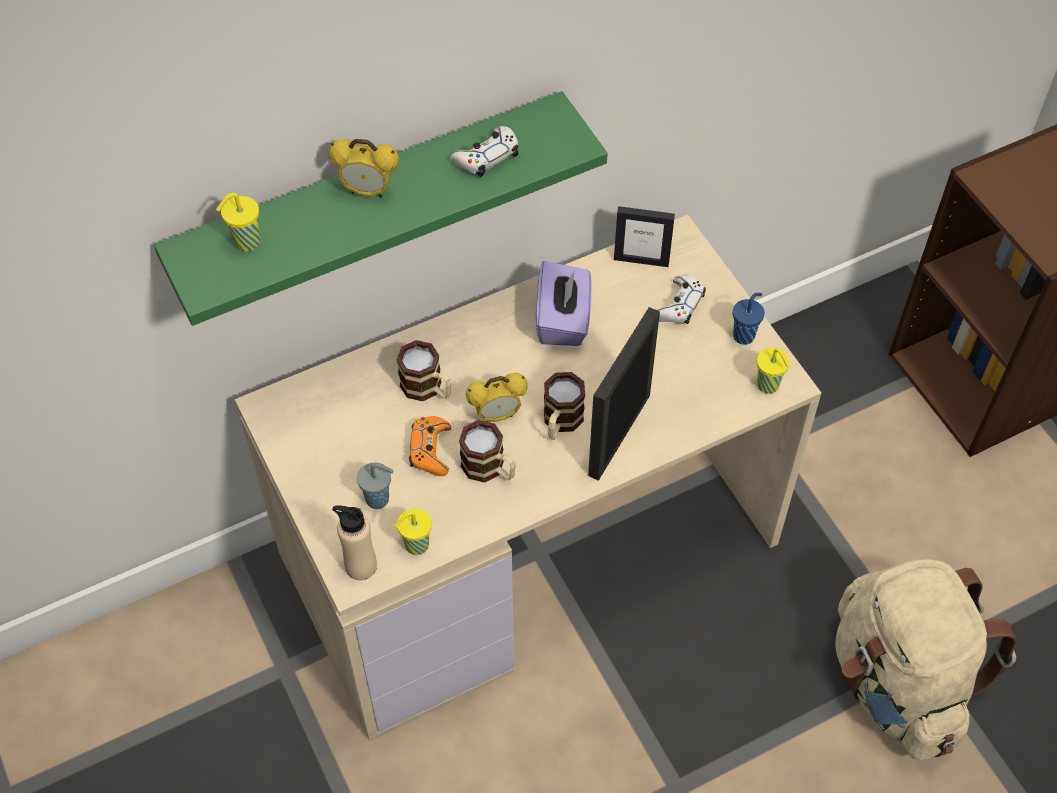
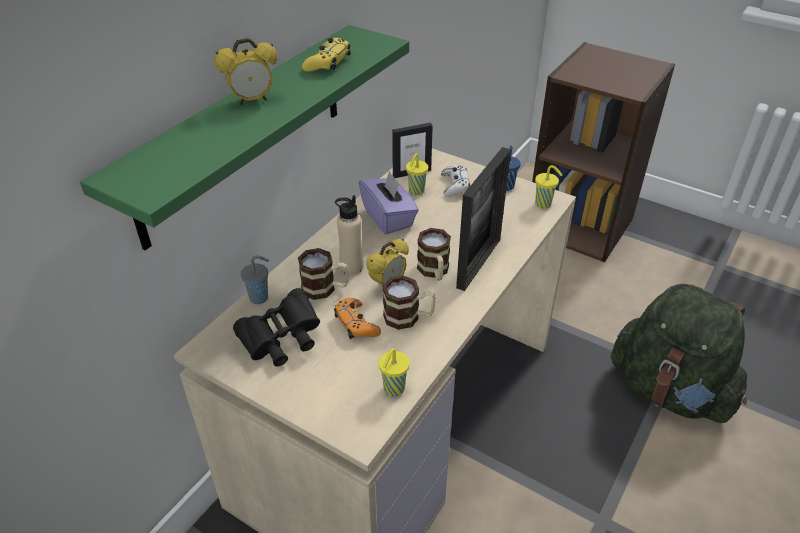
camera: 30 degrees left, 15 degrees down
yellow cup [216,192,260,251] -> yellow cup moved to [406,153,428,195]
beige bottle [332,505,377,580] -> beige bottle moved to [335,195,364,275]
grey cup [357,463,394,509] -> grey cup moved to [241,255,269,304]
white game controller [450,126,518,177] -> yellow game controller [302,38,351,72]
picture frame [588,307,660,481] -> picture frame turned 150 degrees counterclockwise [456,147,511,291]
beige backpack [835,559,1017,761] -> green backpack [611,284,747,423]
none -> black binoculars [233,288,320,366]

